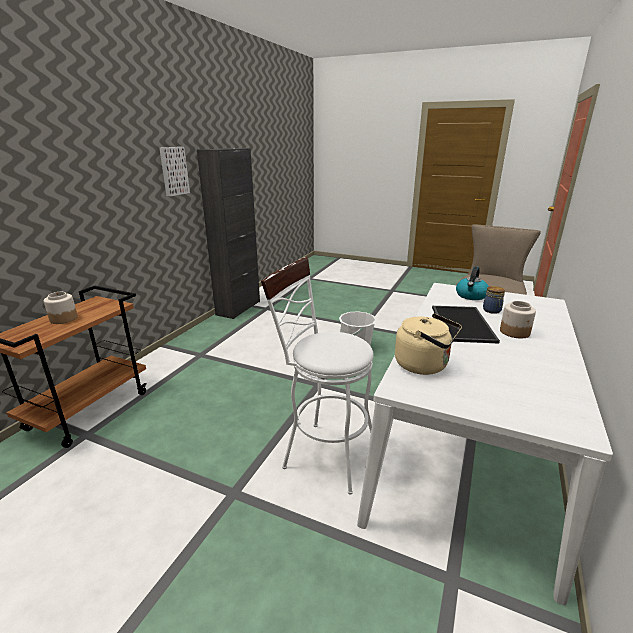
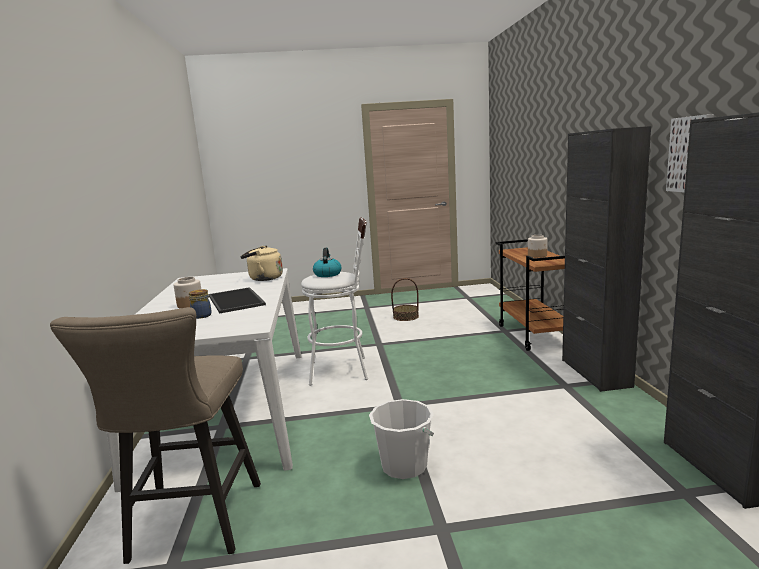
camera: 150 degrees right, 10 degrees down
kettle [456,267,489,300] -> kettle moved to [313,248,342,277]
none -> basket [391,278,419,321]
none -> black cabinet [562,126,651,392]

